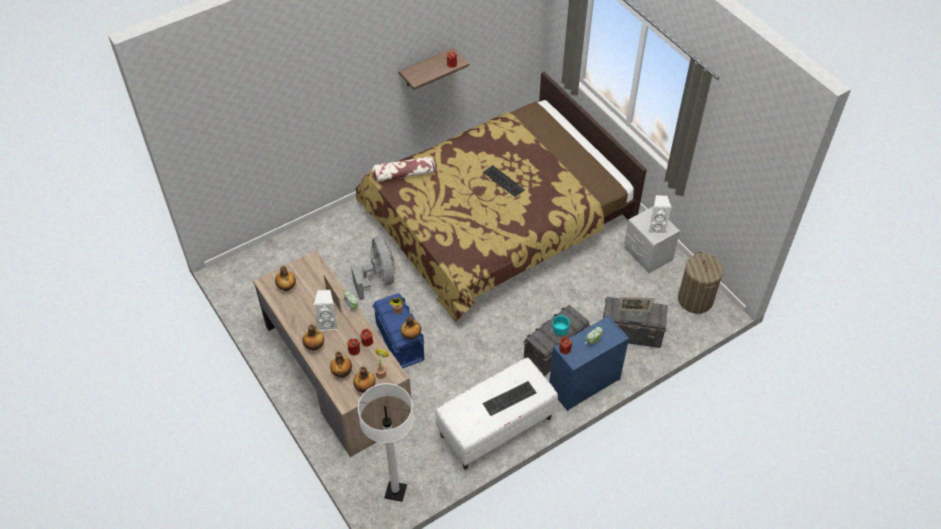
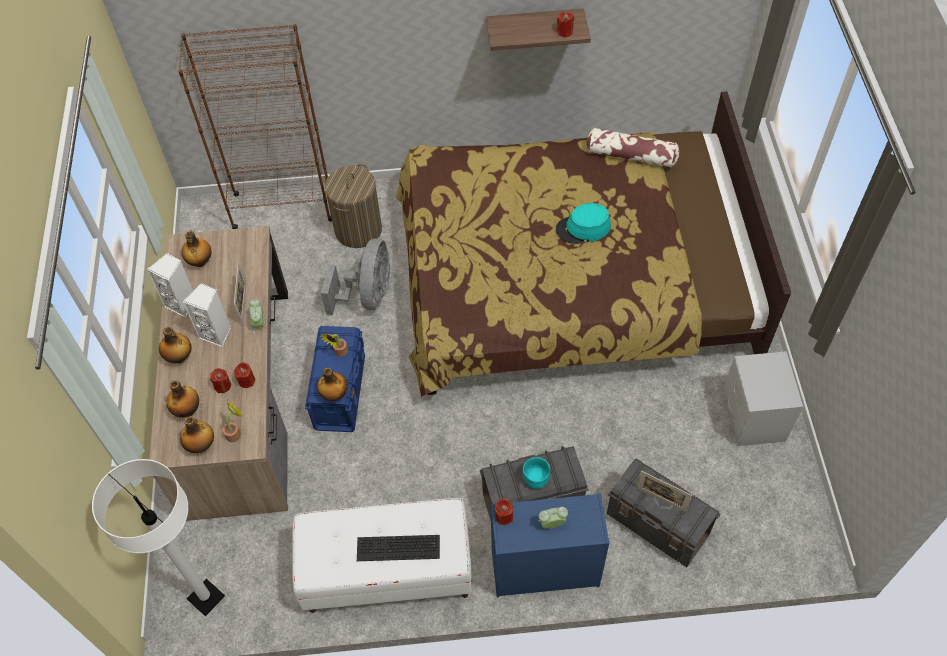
camera: 30 degrees right, 5 degrees up
pillow [372,156,435,182] -> pillow moved to [587,128,679,168]
keyboard [483,165,525,197] -> turquoise hat [556,203,611,244]
white speaker [649,195,672,234] -> white speaker moved to [147,253,193,318]
laundry basket [678,252,723,314] -> laundry basket moved to [325,164,382,248]
none -> brown bookcase [178,24,332,229]

